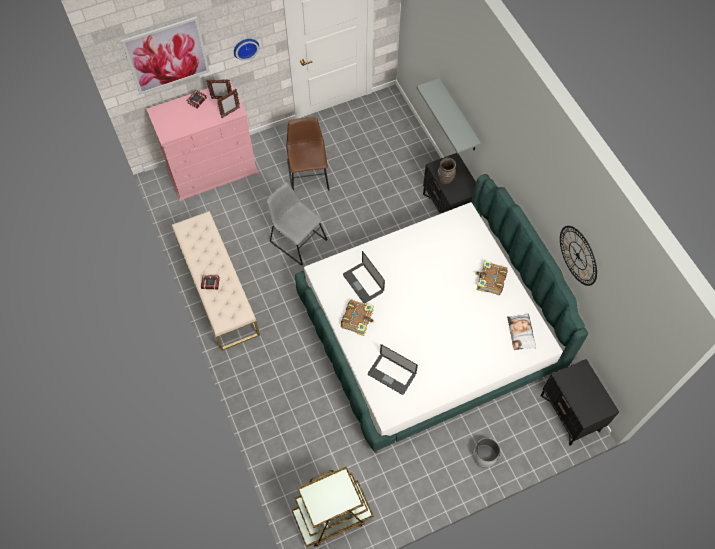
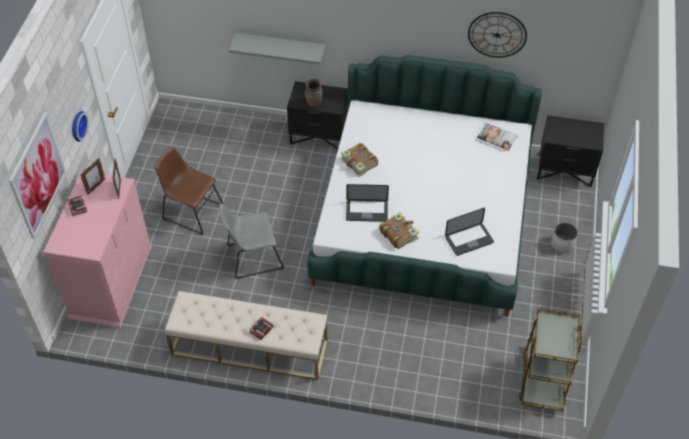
camera: 55 degrees left, 10 degrees down
book [475,261,508,295] -> book moved to [341,143,378,177]

